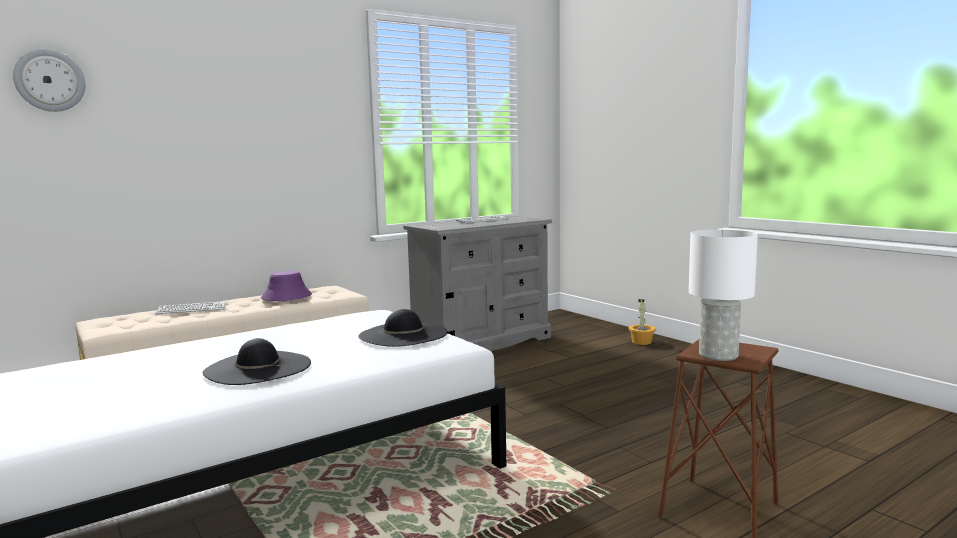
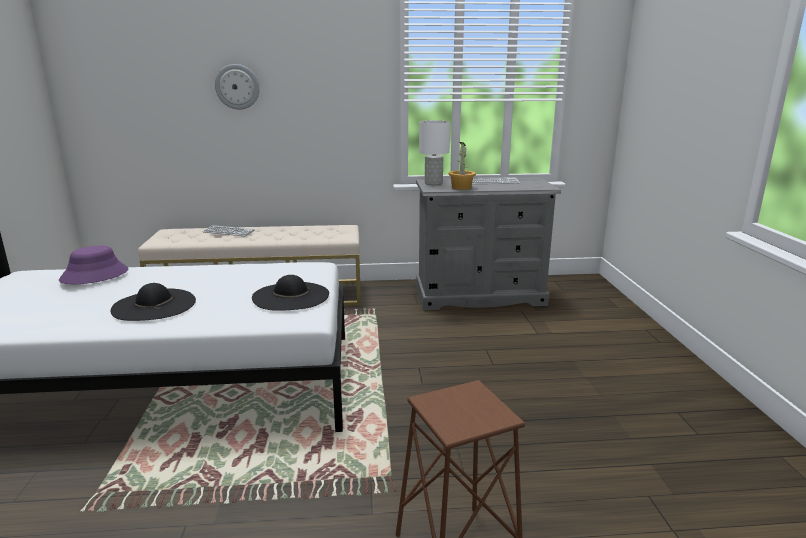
camera: 30 degrees right, 10 degrees up
wall clock [13,49,85,112] -> wall clock moved to [215,64,260,110]
purple hat [261,271,312,301] -> purple hat moved to [59,245,129,284]
potted plant [628,299,656,345] -> potted plant moved to [449,142,476,190]
white table lamp [689,230,758,361] -> white table lamp moved to [419,120,450,185]

